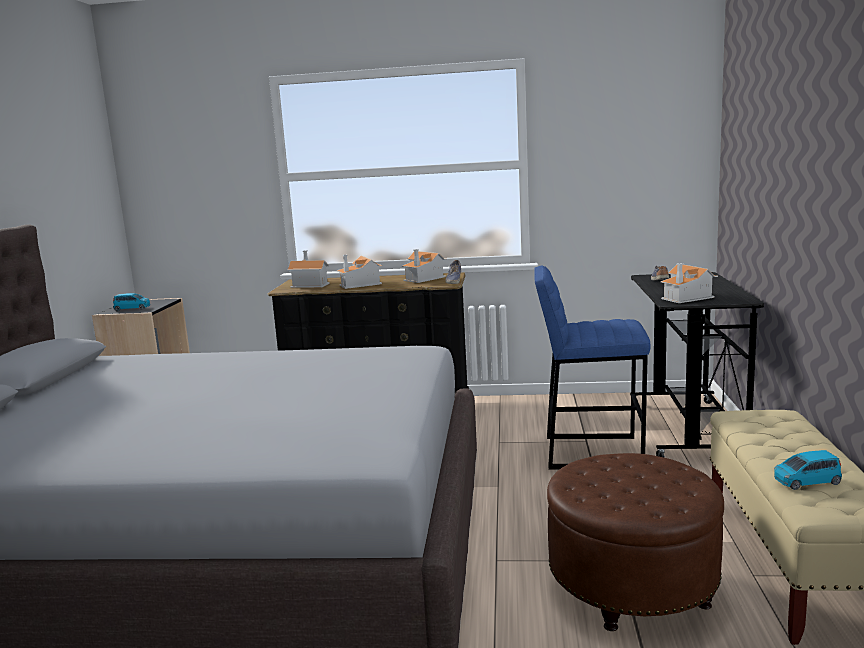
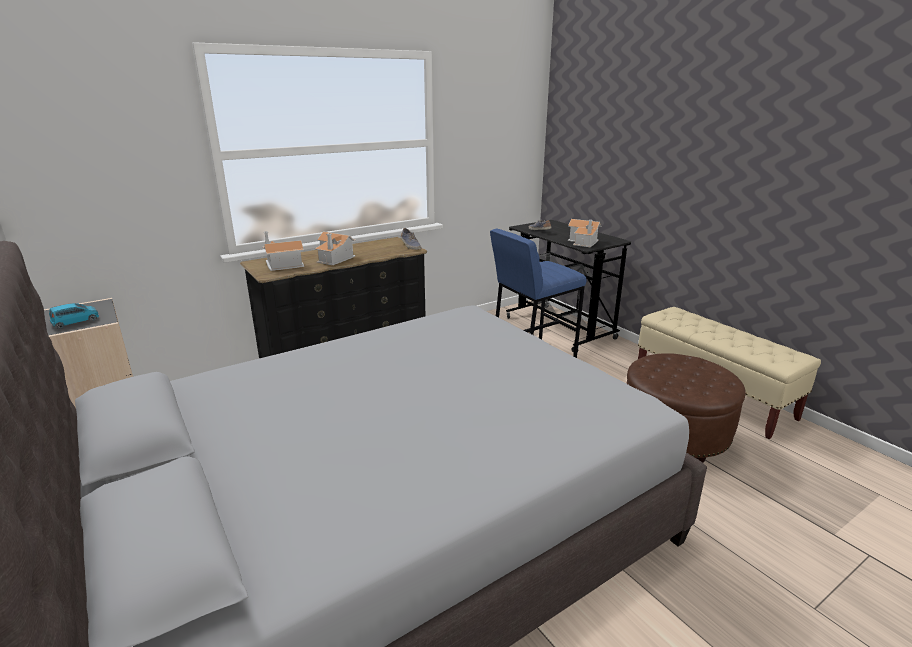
camera: 40 degrees left, 10 degrees up
toy house [402,249,447,283] -> none
blue toy car [774,450,842,490] -> none

